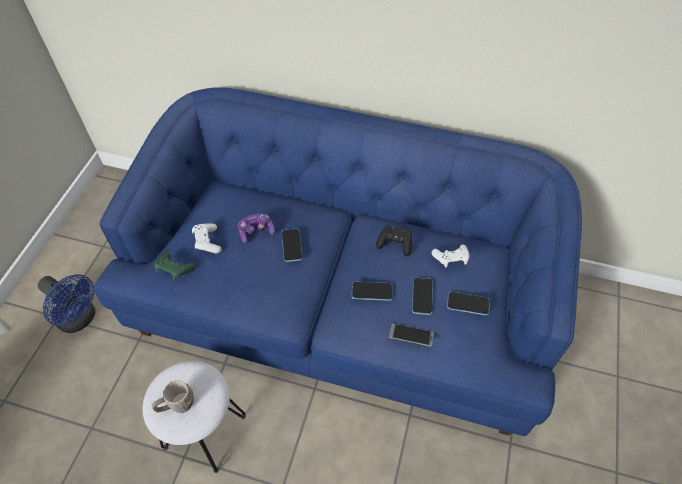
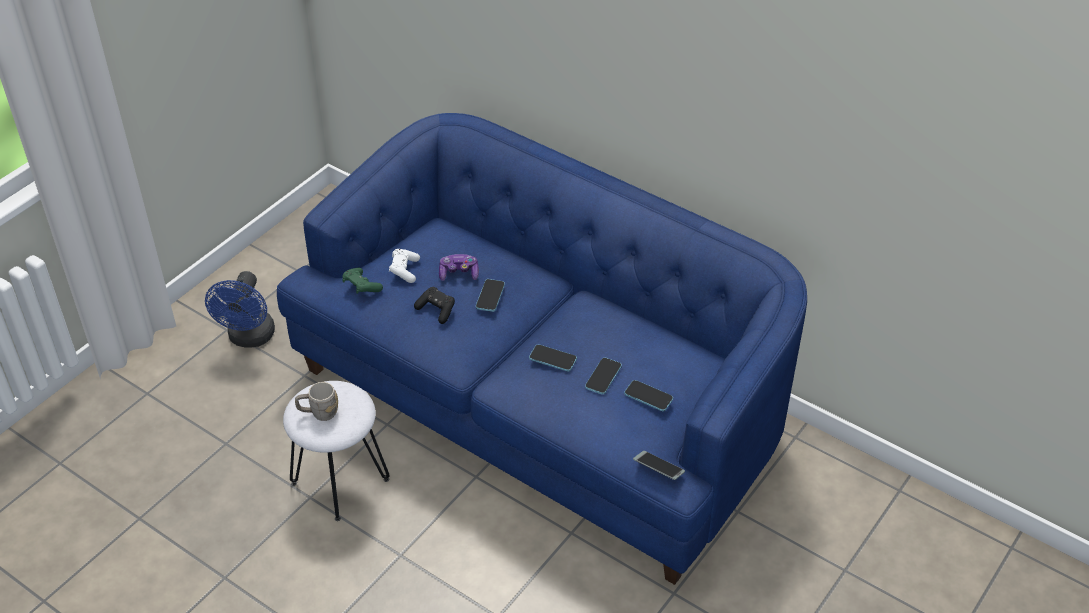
camera: 20 degrees right, 10 degrees down
blue fan [38,274,95,333] -> blue fan turned 45 degrees clockwise [205,271,275,348]
black game controller [376,225,412,256] -> black game controller moved to [414,287,455,324]
phone [389,324,433,346] -> phone moved to [633,451,685,480]
white game controller [432,245,469,268] -> none

